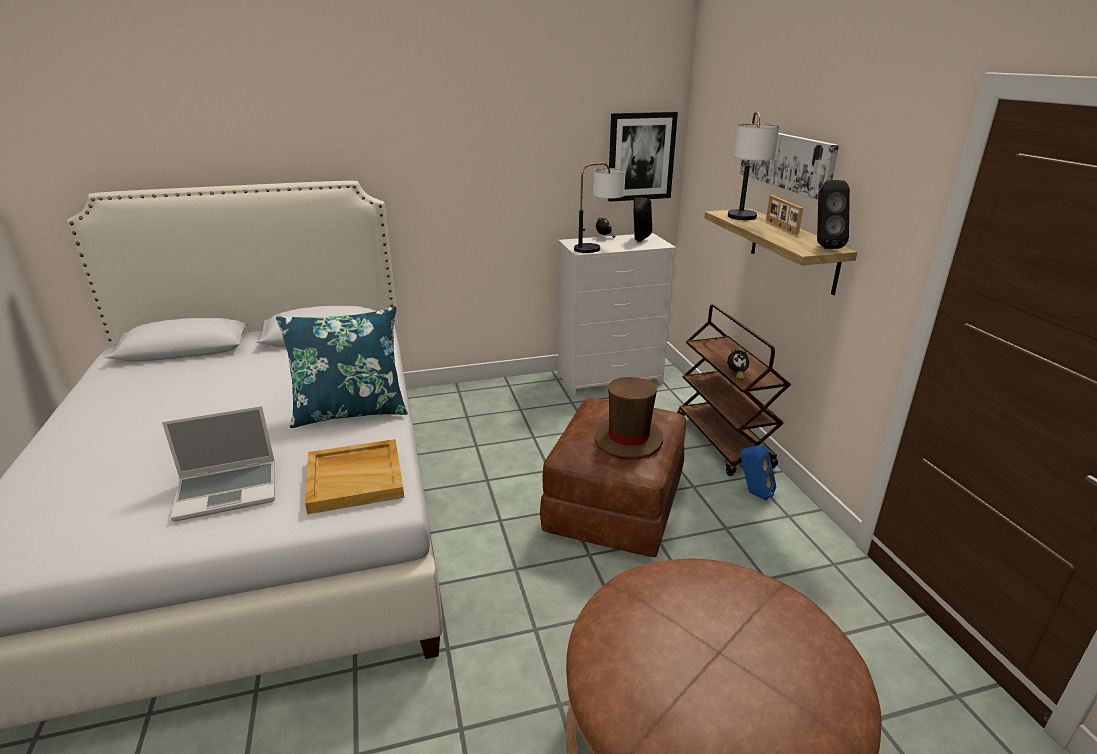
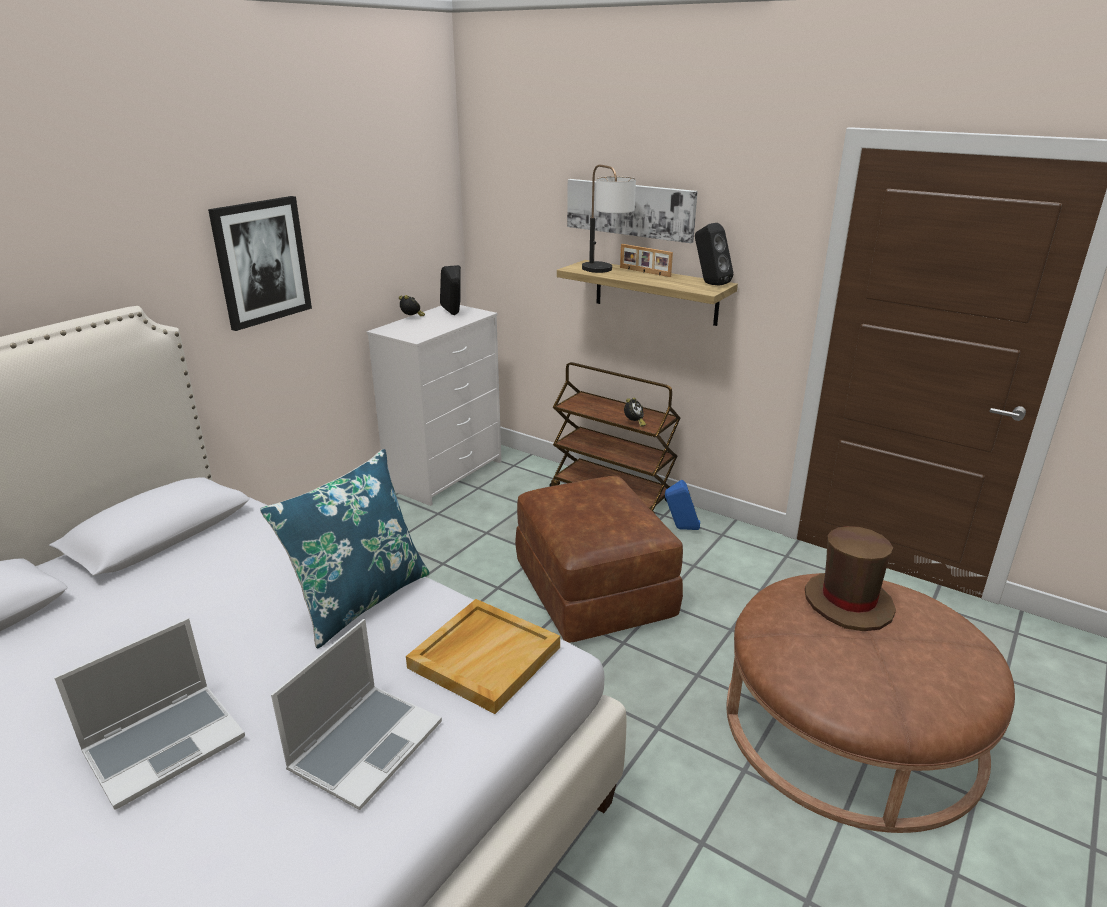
camera: 40 degrees left, 0 degrees up
table lamp [574,163,626,253] -> none
brown hat [595,377,663,460] -> brown hat moved to [805,526,896,631]
picture [608,112,678,202] -> picture moved to [208,196,312,331]
none -> laptop [54,618,245,810]

